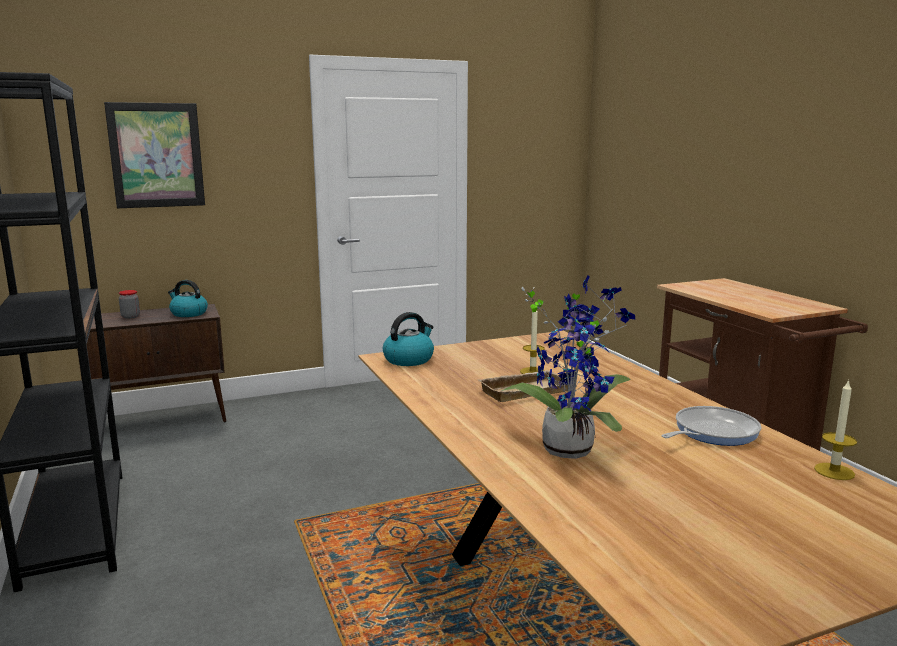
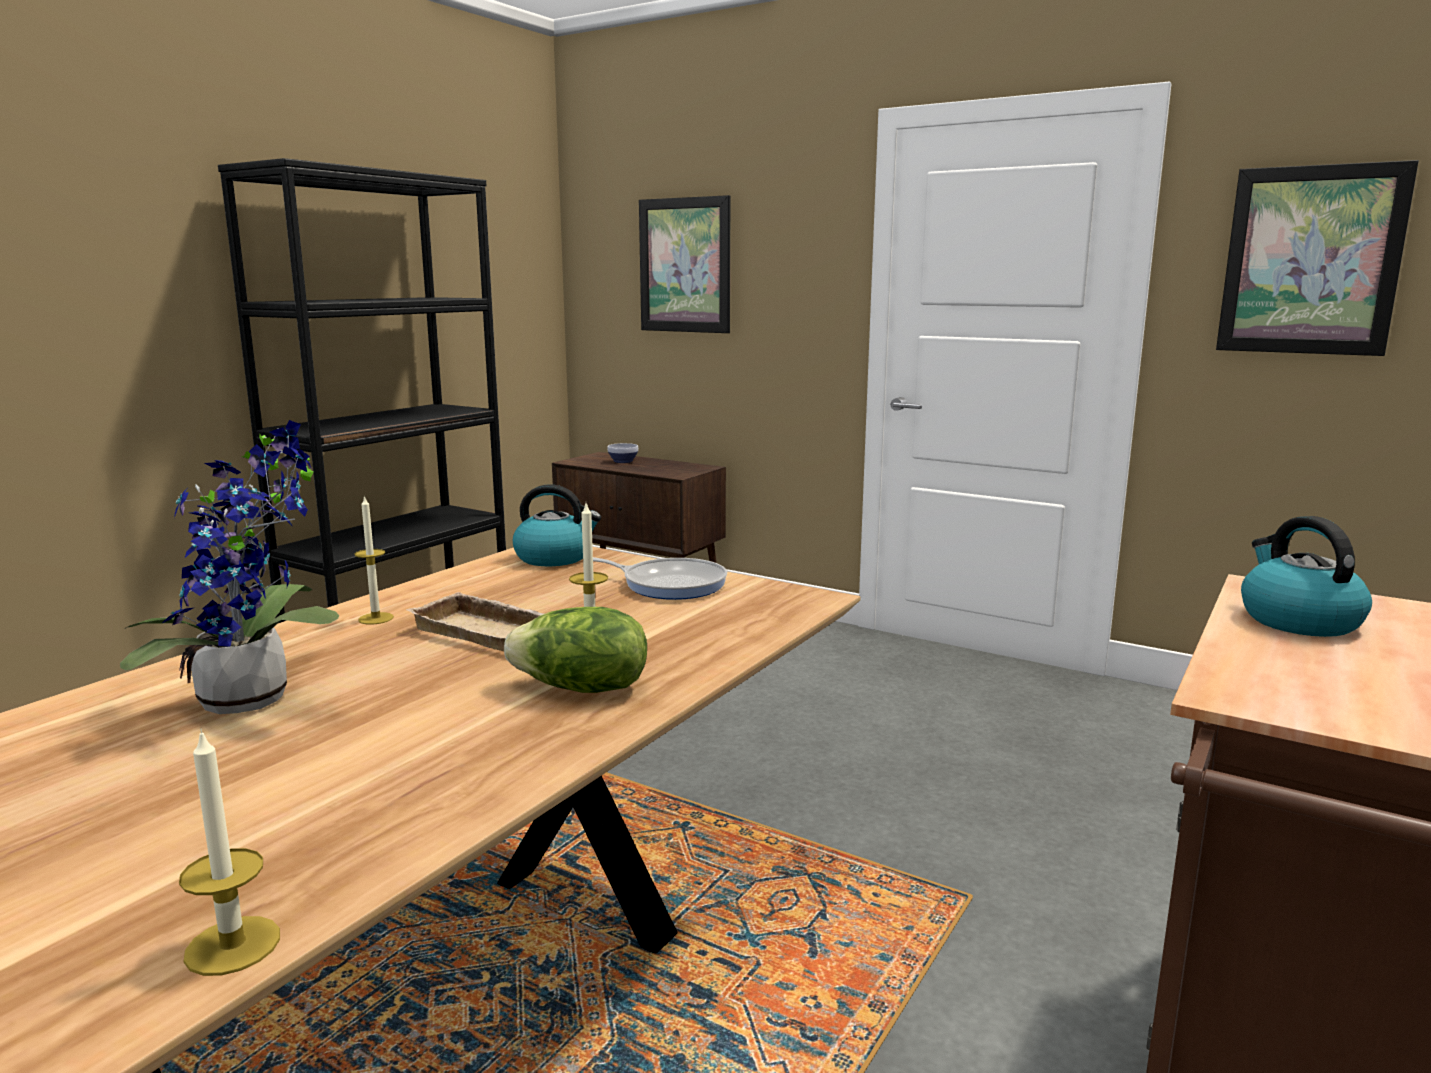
camera: 55 degrees right, 0 degrees up
jar [119,290,140,319] -> bowl [607,443,638,463]
kettle [168,280,208,317] -> kettle moved to [1241,516,1372,637]
frying pan [662,406,761,446] -> frying pan moved to [593,557,727,600]
none -> candle [355,495,394,624]
none -> lettuce [504,607,647,693]
none -> picture [1216,160,1419,356]

